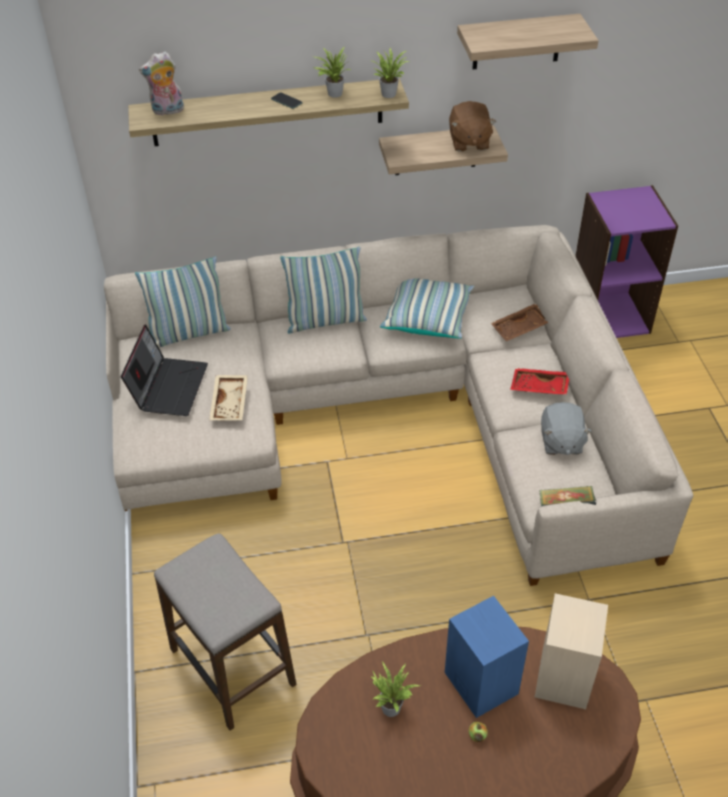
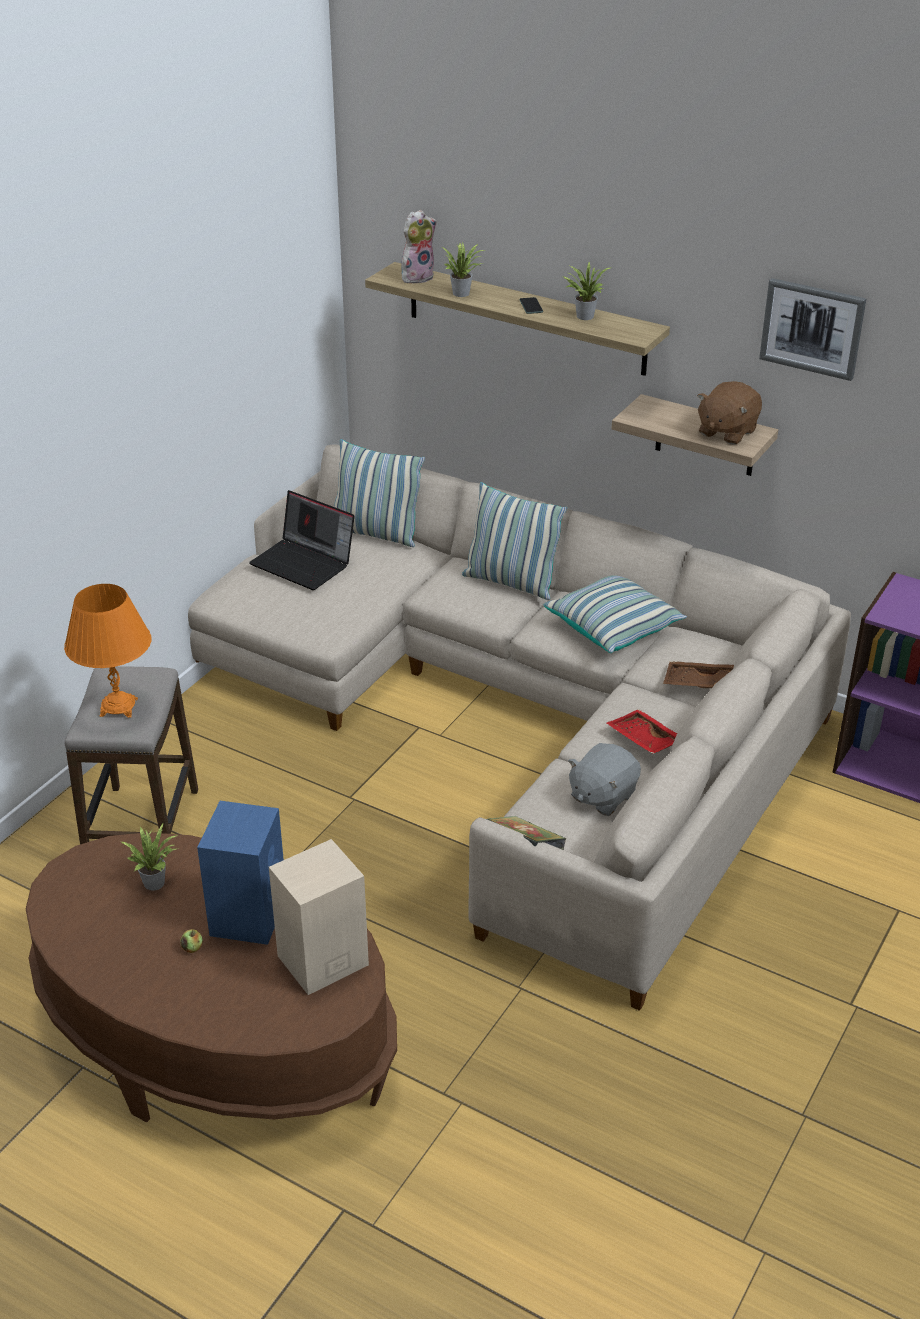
camera: 40 degrees right, 10 degrees down
laptop [121,324,208,416] -> laptop turned 75 degrees clockwise [249,490,355,590]
plush toy [139,51,184,116] -> plush toy turned 120 degrees clockwise [401,210,437,285]
beige tray [209,375,248,421] -> none
potted plant [373,48,409,98] -> potted plant moved to [442,242,485,297]
shelf [457,14,599,69] -> picture [759,278,866,381]
none -> orange table lamp [64,584,151,718]

